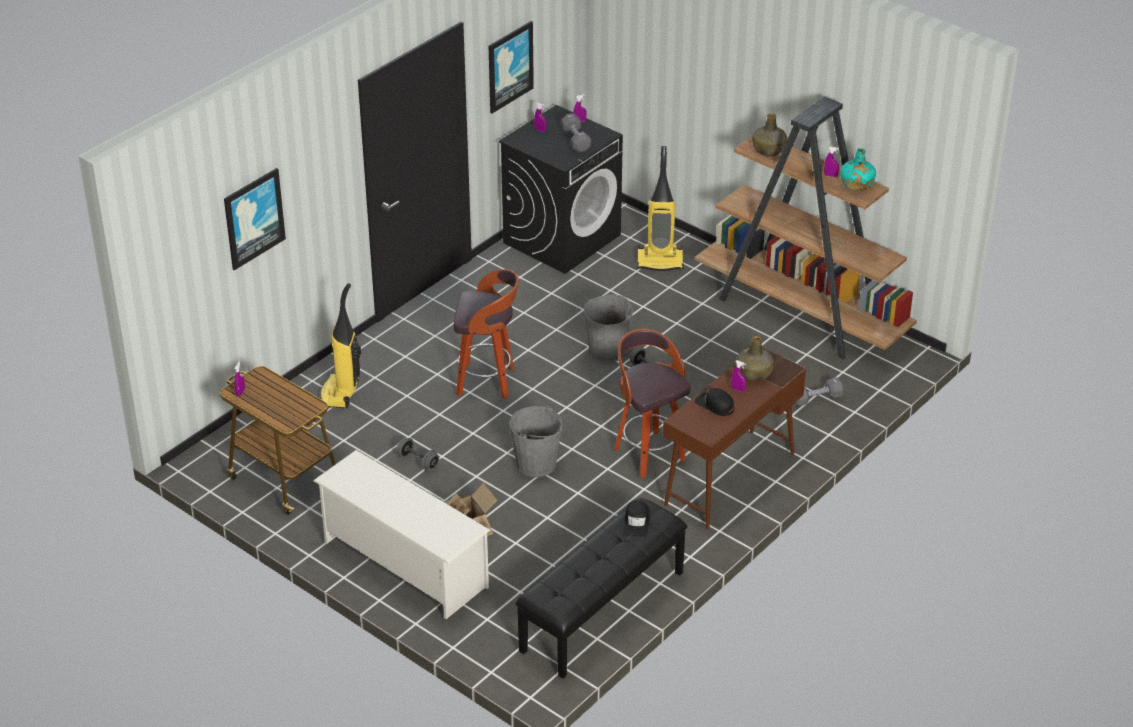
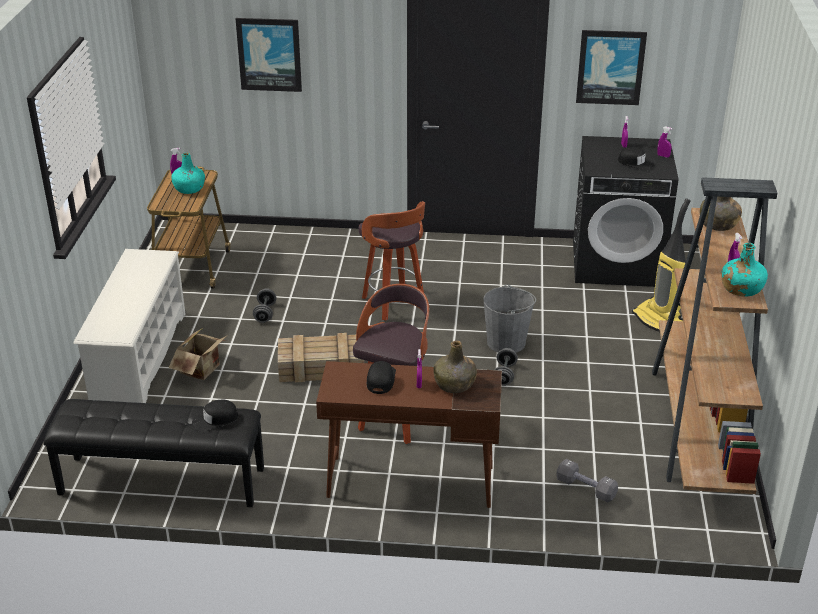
camera: 55 degrees right, 5 degrees down
vacuum cleaner [320,283,361,408] -> none
grey bucket [509,406,562,477] -> crate [278,333,364,382]
grey dumbbell [561,113,591,153] -> black cap [618,147,655,172]
none -> turquoise bottle [171,152,205,194]

